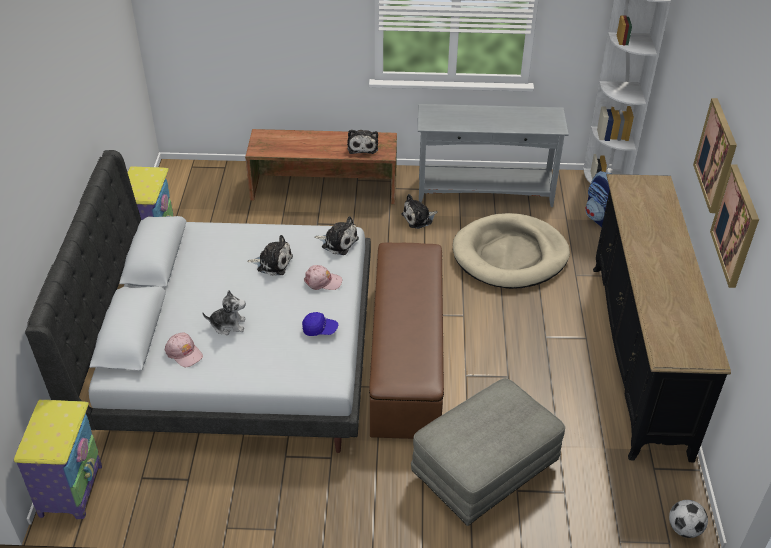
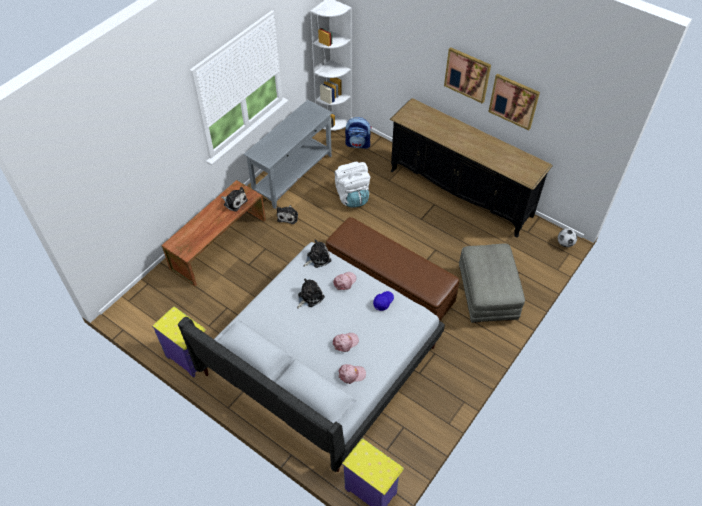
camera: 55 degrees left, 10 degrees up
plush toy [203,290,246,335] -> pink cap [333,333,359,352]
beige dog bed [453,213,570,289] -> white backpack [334,161,370,207]

